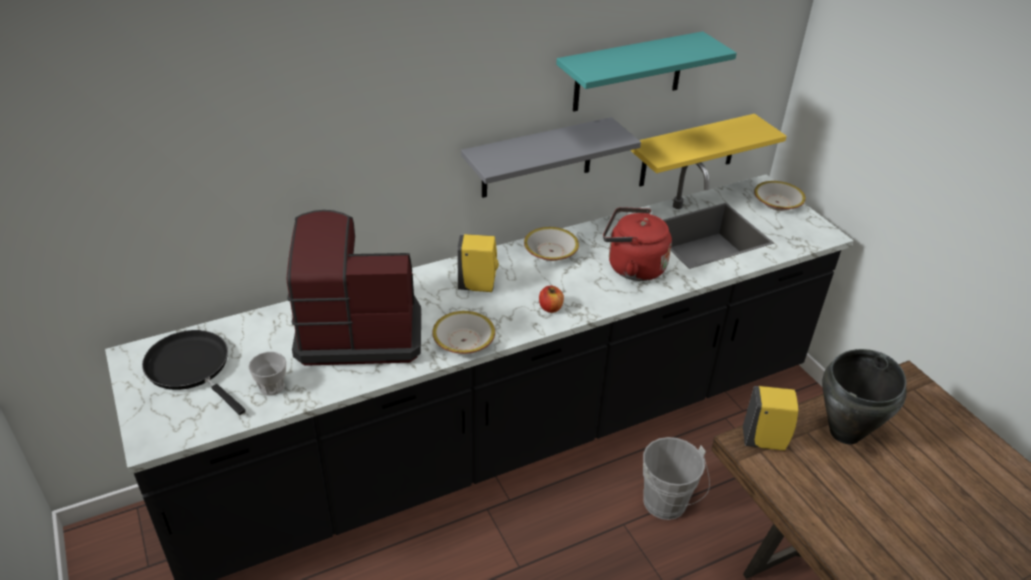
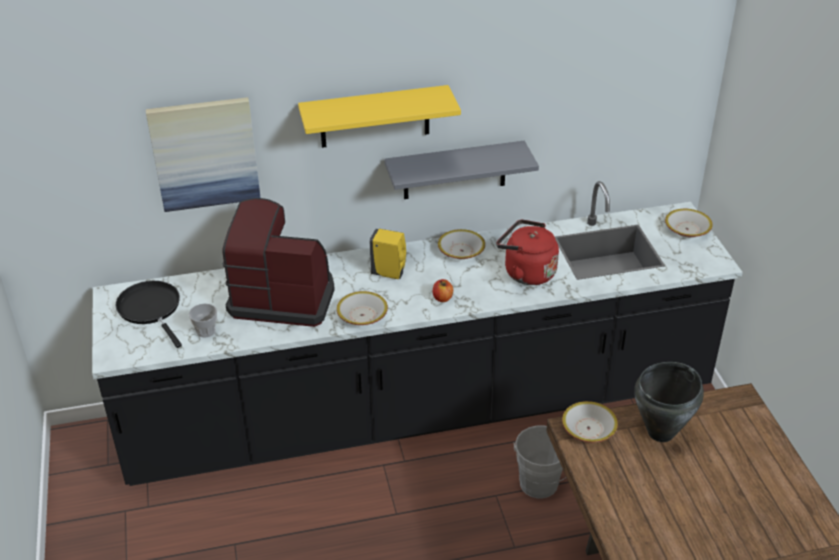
camera: 15 degrees right, 0 degrees up
turquoise shelf [556,31,737,112] -> none
yellow shelf [630,114,787,186] -> yellow shelf moved to [298,85,461,148]
yellow soap dispenser [743,386,798,451] -> bowl [562,401,618,443]
none -> picture [146,97,261,212]

